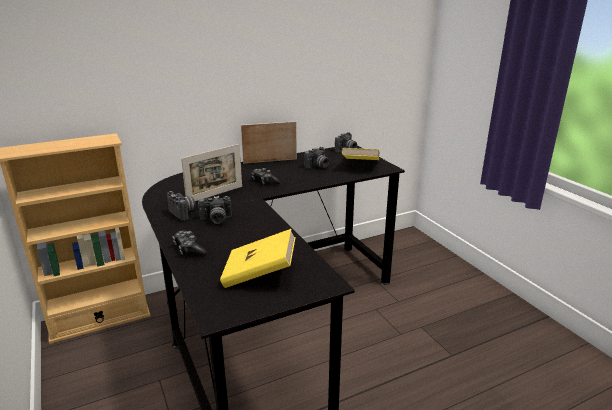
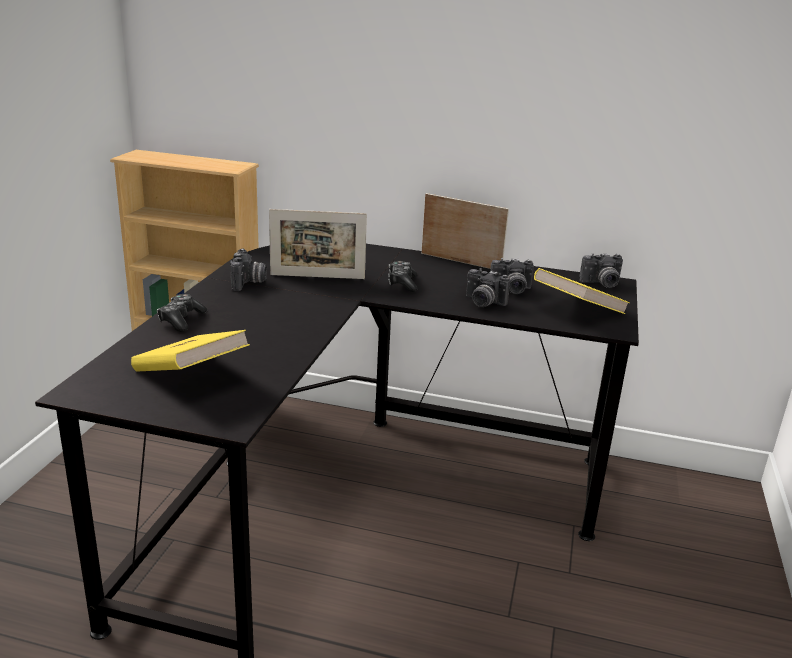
camera: 40 degrees right, 0 degrees up
camera [198,196,232,224] -> camera moved to [466,268,510,307]

